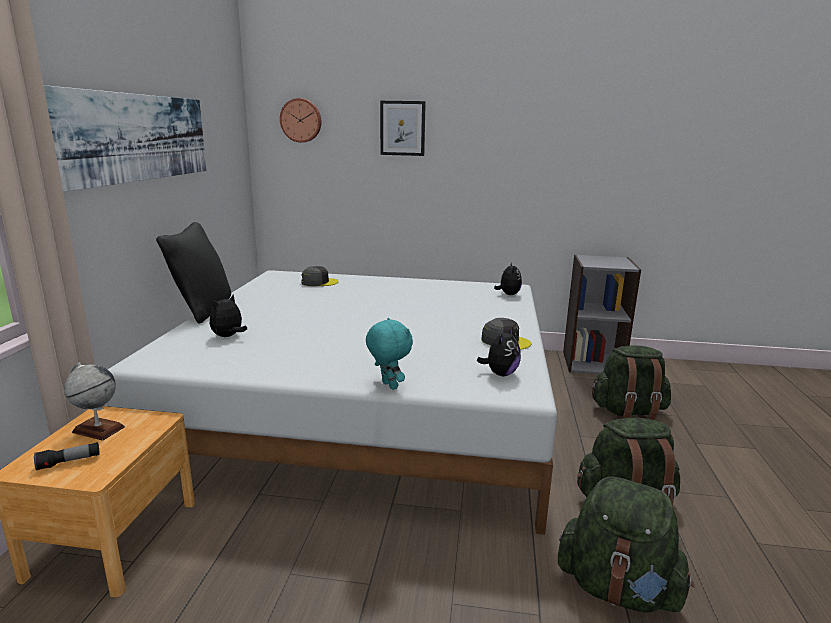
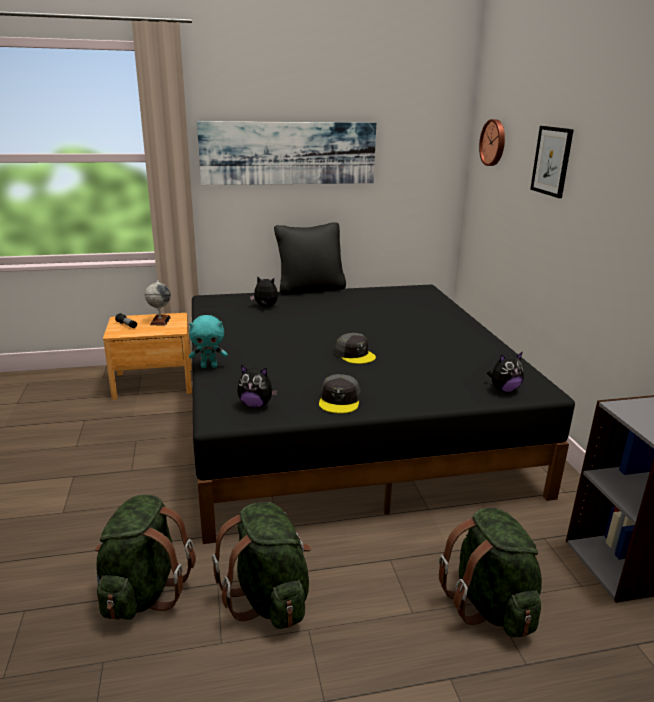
camera: 70 degrees right, 5 degrees up
white bed [107,270,557,535] -> black bed [192,285,575,544]
grey cap [301,266,339,286] -> grey cap moved to [335,333,376,364]
turquoise plush toy [366,318,413,390] -> turquoise plush toy turned 45 degrees clockwise [189,315,228,368]

